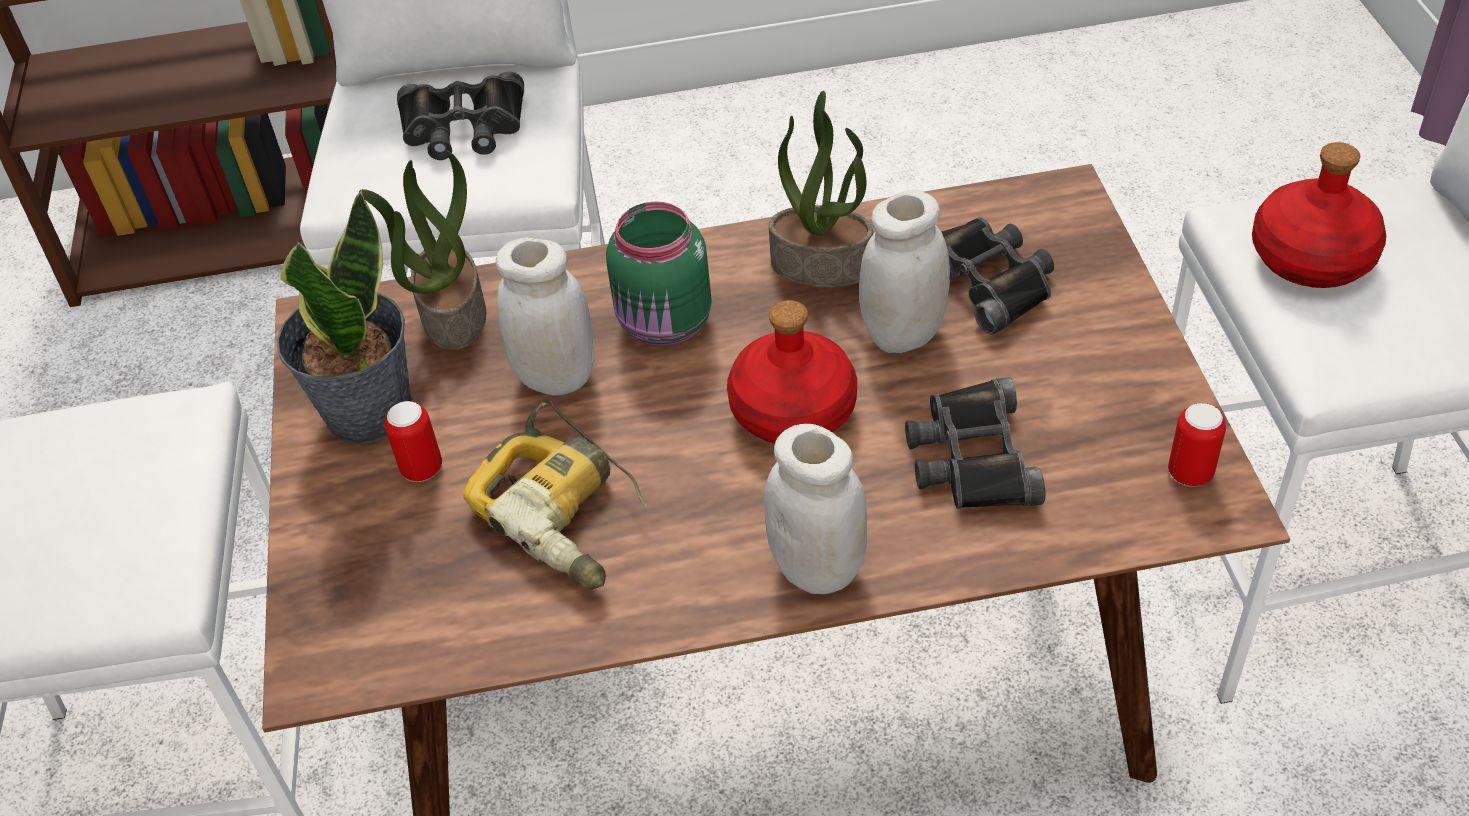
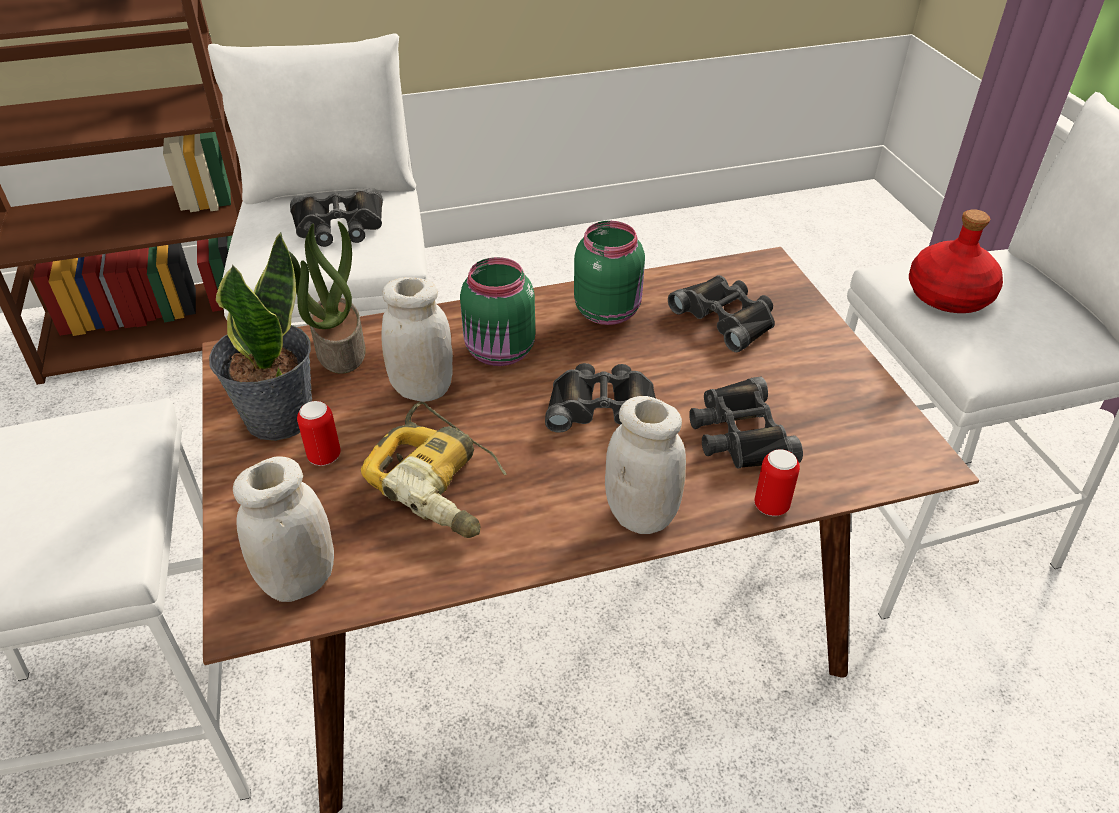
camera: 10 degrees left, 5 degrees down
red bottle [727,300,857,444] -> black binoculars [545,363,656,433]
potted plant [769,91,873,288] -> green jar [574,221,645,325]
white jar [859,190,950,353] -> white jar moved to [233,456,334,602]
can [1168,403,1226,487] -> can moved to [754,449,800,516]

